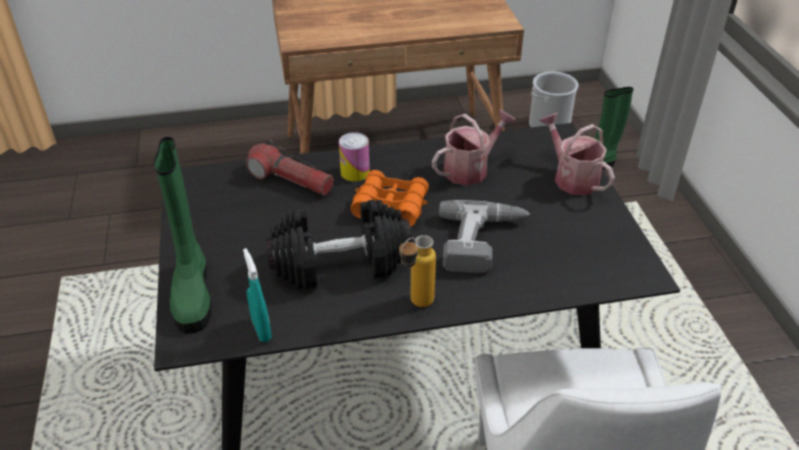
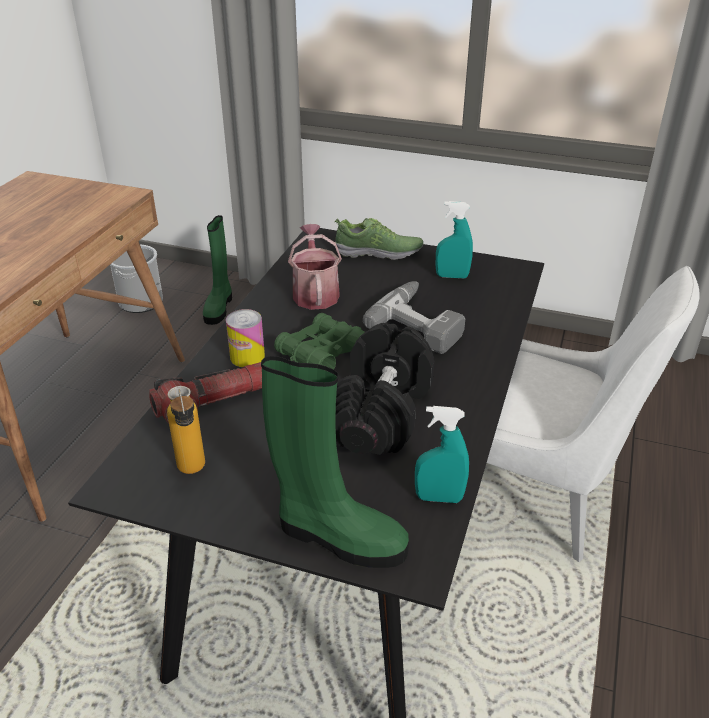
camera: 60 degrees left, 5 degrees down
orange binoculars [351,170,429,227] -> green binoculars [274,313,365,369]
bottle [399,235,436,307] -> bottle moved to [167,386,205,474]
watering can [539,113,615,195] -> shoe [334,218,424,260]
none -> turquoise spray bottle [436,201,473,278]

